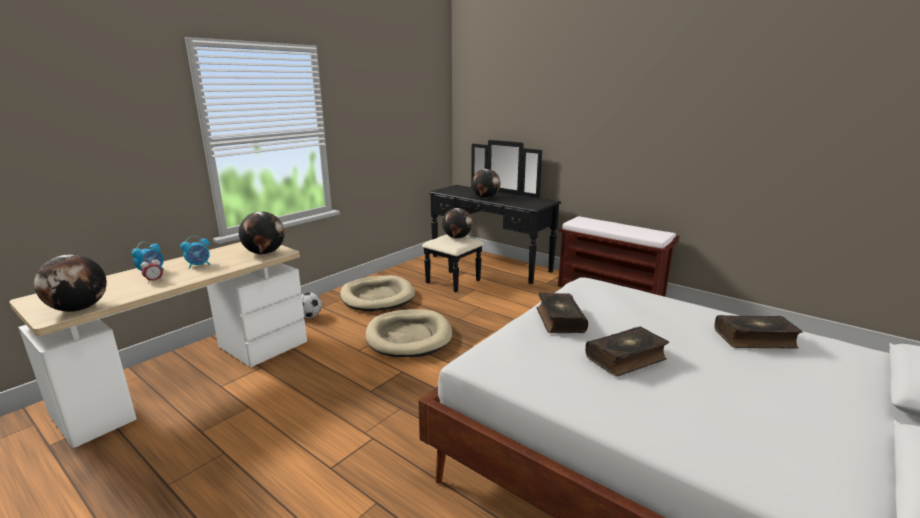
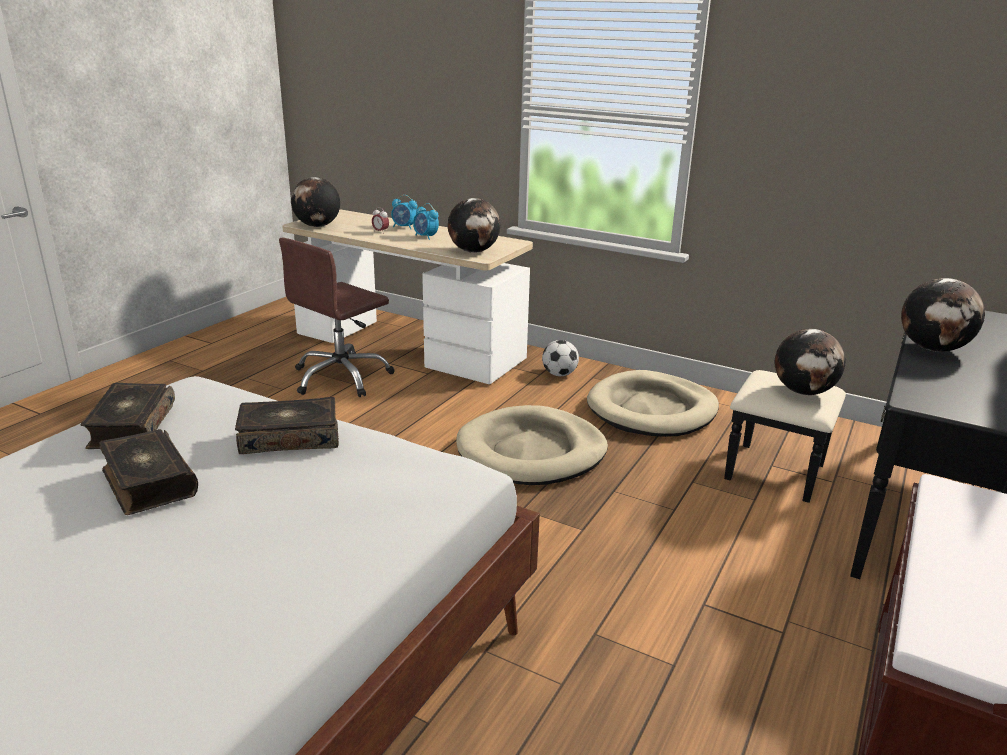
camera: 80 degrees right, 5 degrees up
book [715,315,803,349] -> book moved to [80,383,175,449]
none -> brown office chair [279,238,395,397]

